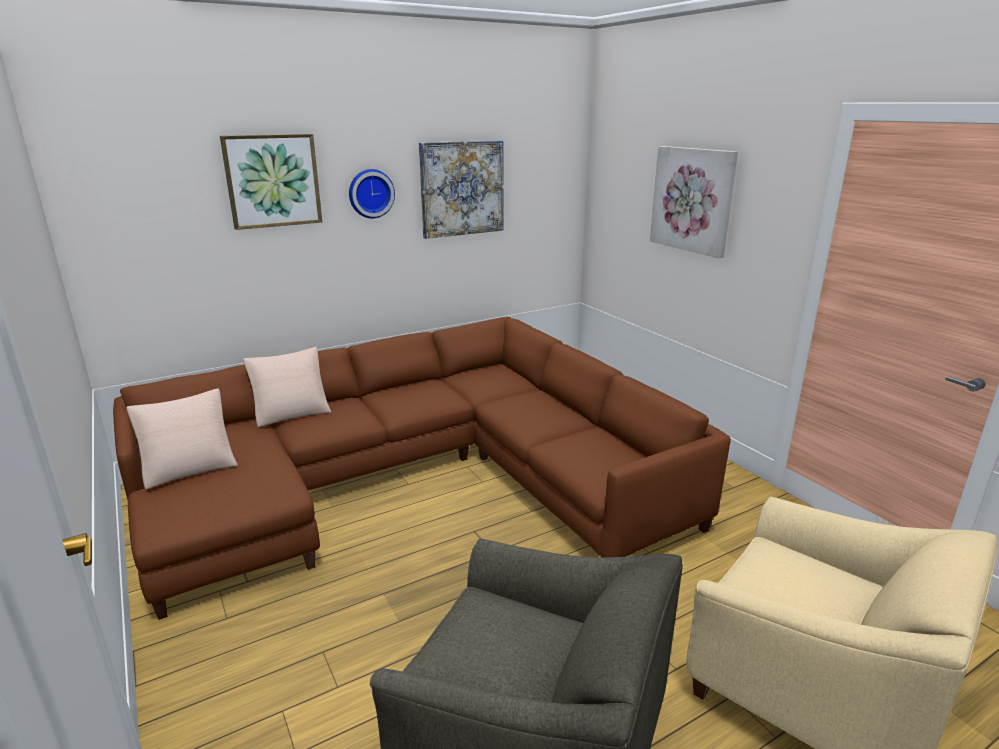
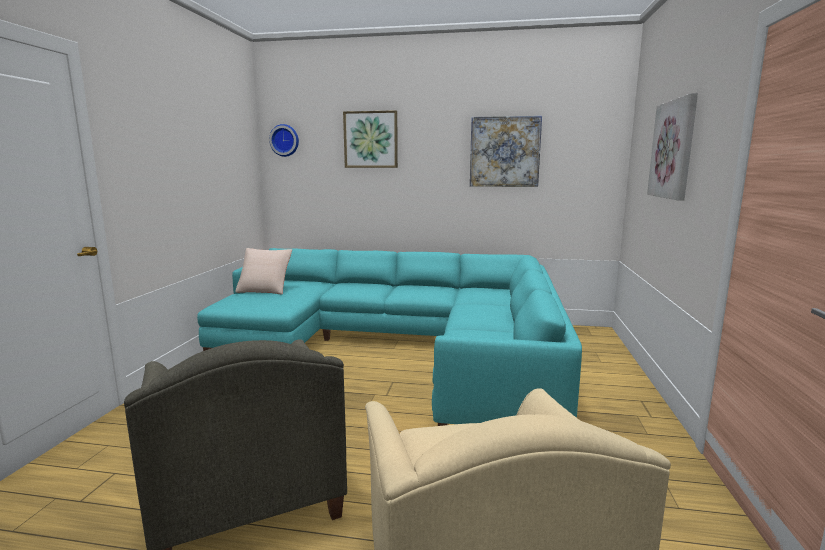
camera: 40 degrees right, 10 degrees down
brown sofa [113,317,731,620] -> turquoise sofa [197,248,582,426]
beige pillow [243,347,331,427] -> none
wall clock [349,169,395,219] -> wall clock moved to [269,124,299,157]

